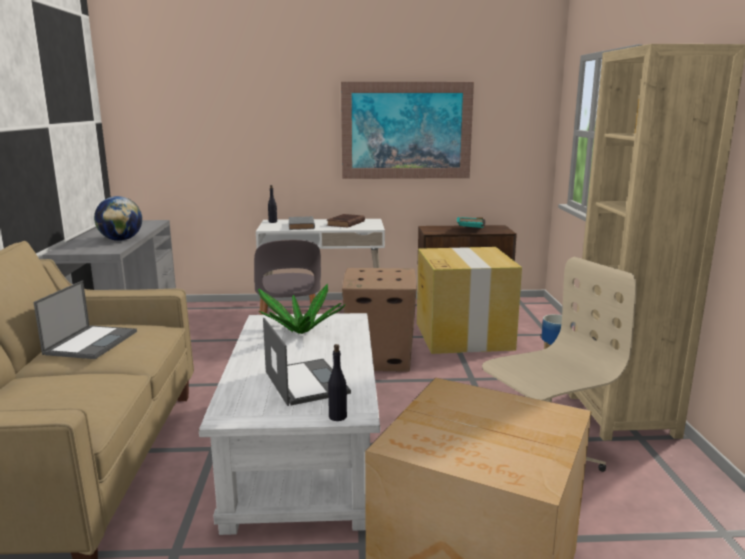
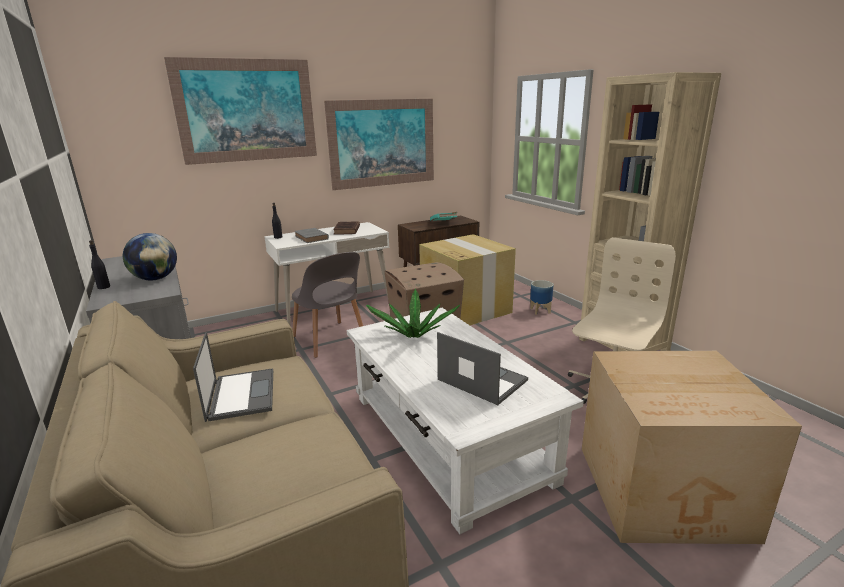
camera: 25 degrees left, 5 degrees up
black bottle [328,344,347,421] -> black bottle moved to [89,240,110,289]
none -> picture [164,57,317,165]

